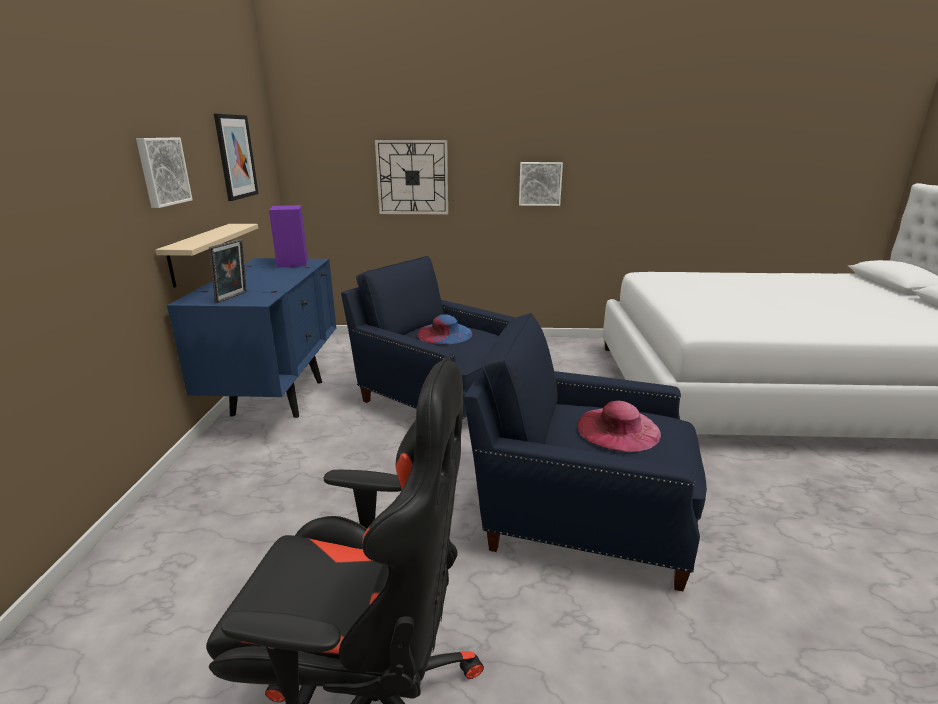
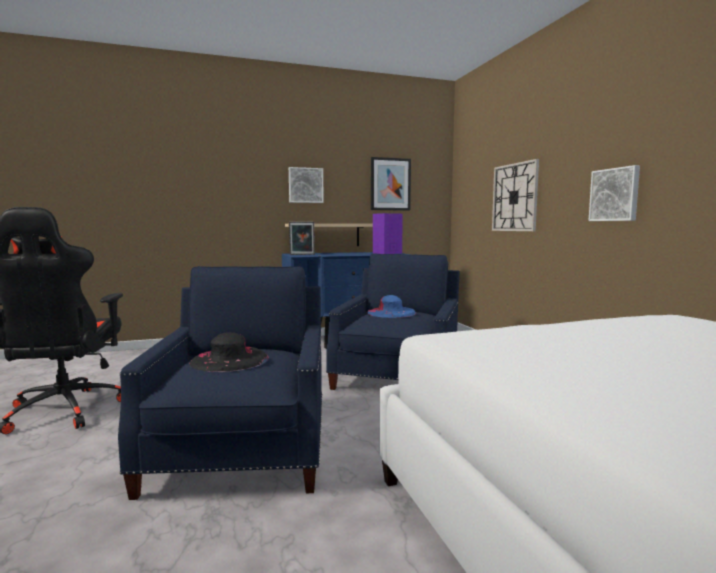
camera: 70 degrees right, 15 degrees down
pink hat [576,401,661,452] -> black hat [189,332,269,372]

